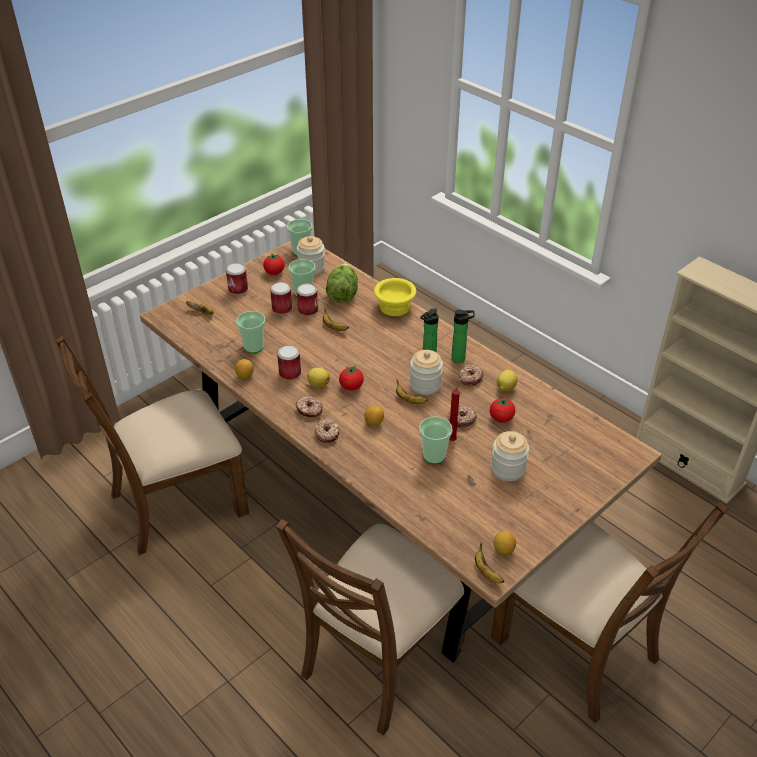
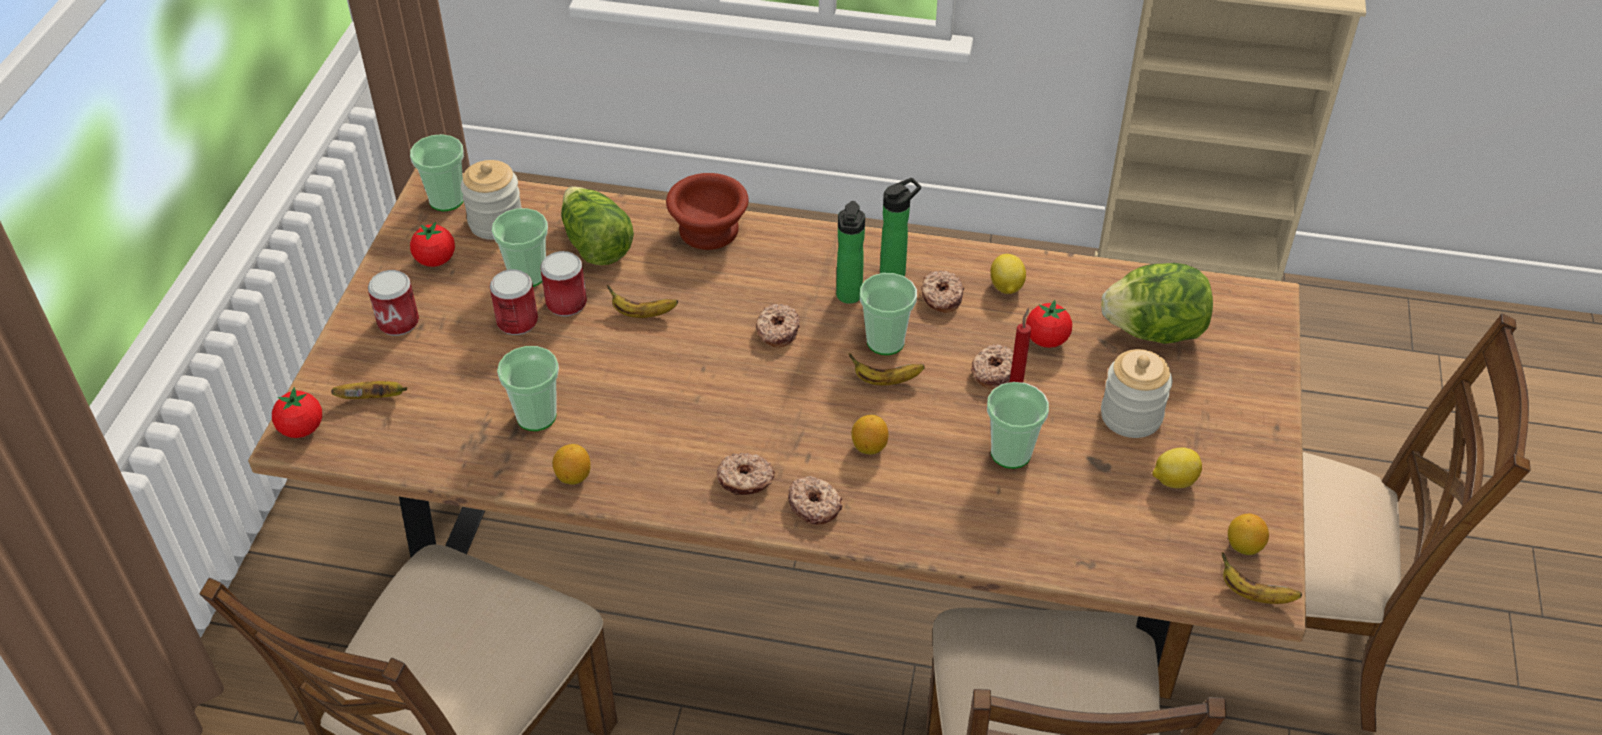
camera: 35 degrees left, 5 degrees up
can [277,345,301,380] -> none
lemon [307,368,330,388] -> lemon moved to [1153,448,1202,488]
tomato [339,365,364,391] -> tomato moved to [272,387,322,438]
yellow bowl [374,278,416,316] -> brown bowl [666,173,748,250]
jar [410,350,443,395] -> cup [860,273,917,355]
none -> donut [756,303,800,348]
none -> lettuce [1101,263,1213,344]

